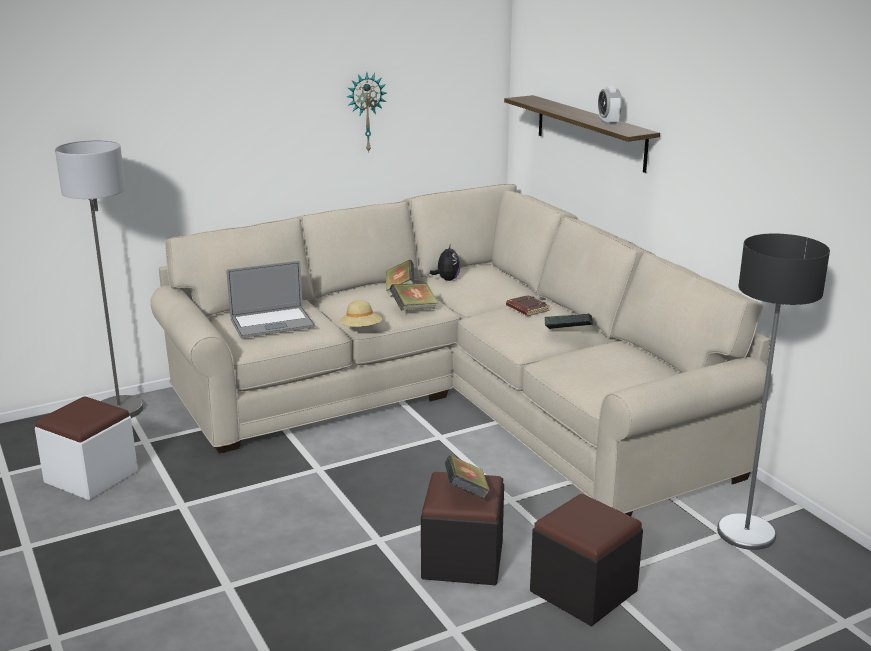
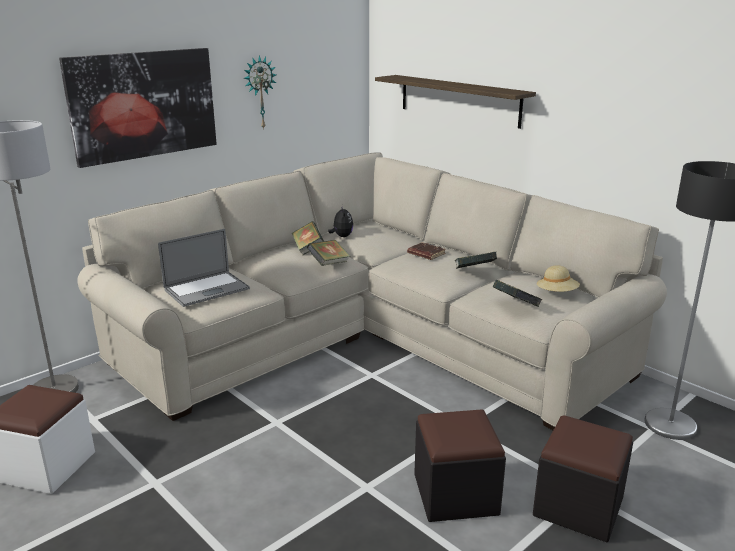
camera: 15 degrees left, 0 degrees up
beige hat [339,300,382,327] -> beige hat moved to [537,265,580,292]
book [445,455,490,499] -> book moved to [493,280,542,307]
alarm clock [598,86,622,126] -> none
none -> picture [59,48,217,168]

